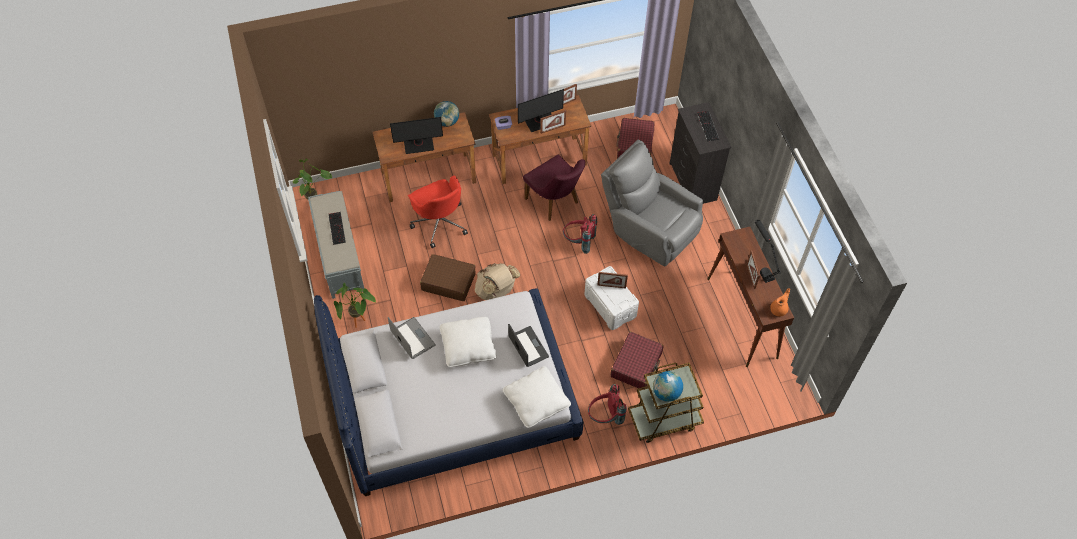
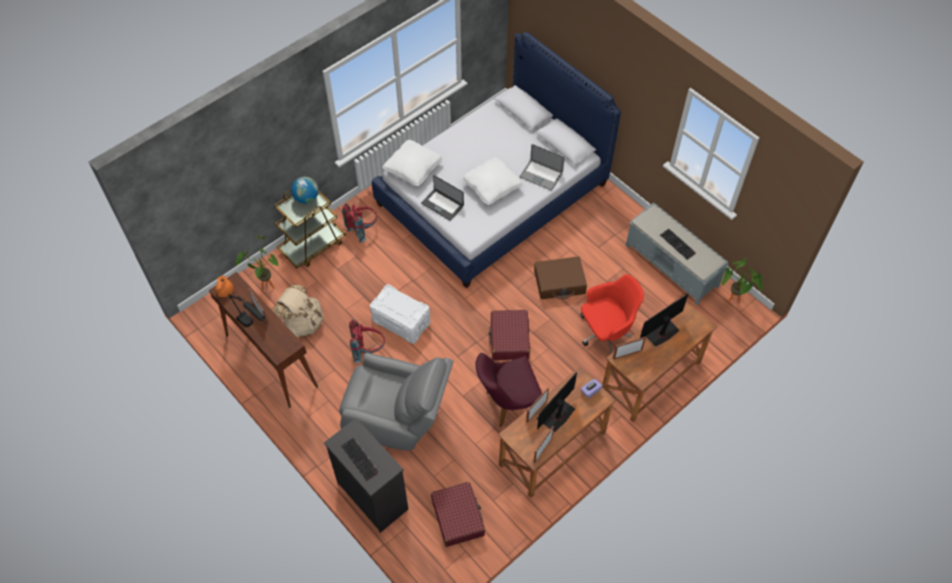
camera: 155 degrees right, 0 degrees up
potted plant [334,283,376,328] -> potted plant moved to [236,236,279,291]
red office chair [408,175,468,248] -> red office chair turned 120 degrees clockwise [580,274,644,354]
globe [434,101,459,127] -> none
beige backpack [475,263,520,300] -> beige backpack moved to [273,284,323,337]
purple chair [523,154,585,221] -> purple chair turned 45 degrees counterclockwise [475,353,542,427]
red backpack [563,214,597,254] -> red backpack moved to [349,319,385,363]
picture frame [597,272,628,288] -> picture frame moved to [613,337,646,359]
red suitcase [611,332,664,389] -> red suitcase moved to [489,310,530,360]

